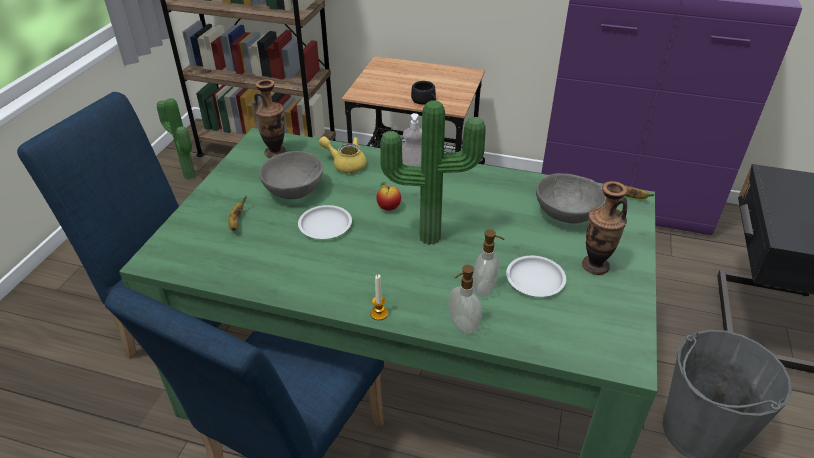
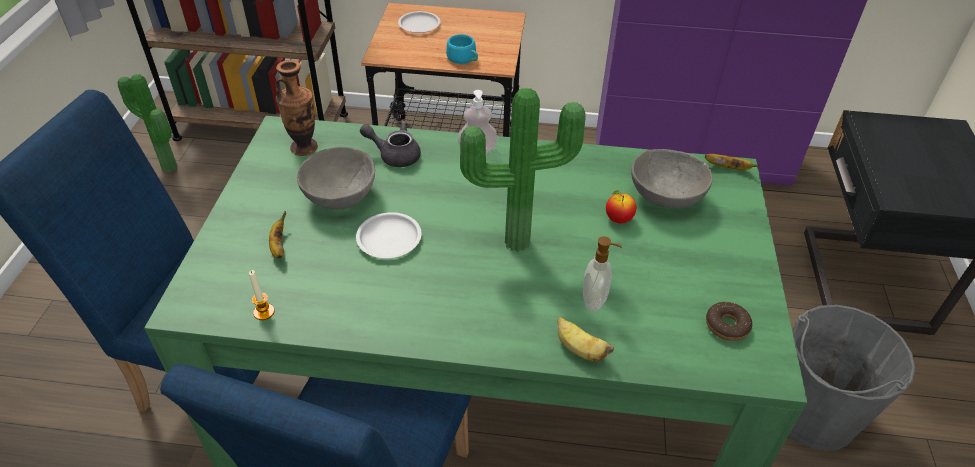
camera: 10 degrees left, 5 degrees up
yellow teapot [319,136,367,173] -> grey teapot [360,121,421,167]
candle [370,274,388,320] -> candle moved to [249,270,275,320]
apple [376,182,401,211] -> apple moved to [606,190,636,223]
black cup [411,81,436,105] -> turquoise cup [446,34,478,64]
soap dispenser [448,265,482,334] -> banana [558,317,614,361]
white plate [506,256,566,297] -> white plate moved to [398,11,441,33]
vase [582,181,627,275] -> none
none -> donut [706,302,752,341]

